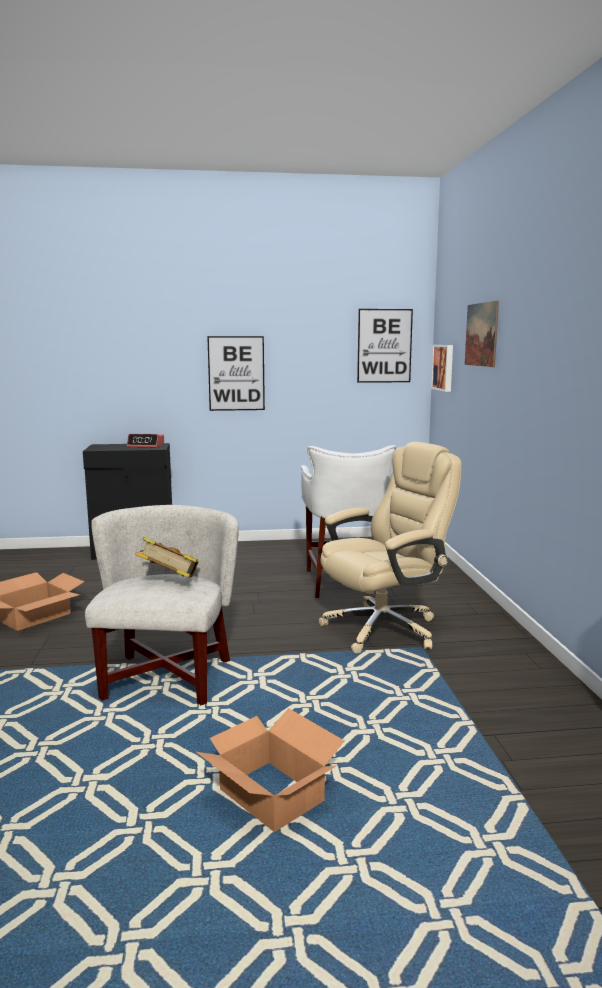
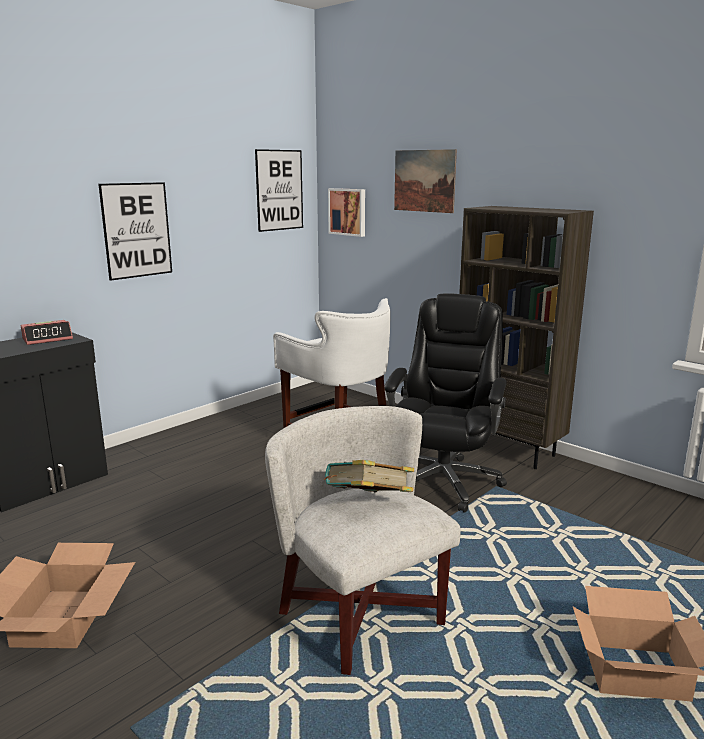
camera: 40 degrees left, 5 degrees up
beige office chair [319,442,461,653] -> black office chair [384,293,507,513]
none -> brown bookcase [459,206,594,469]

